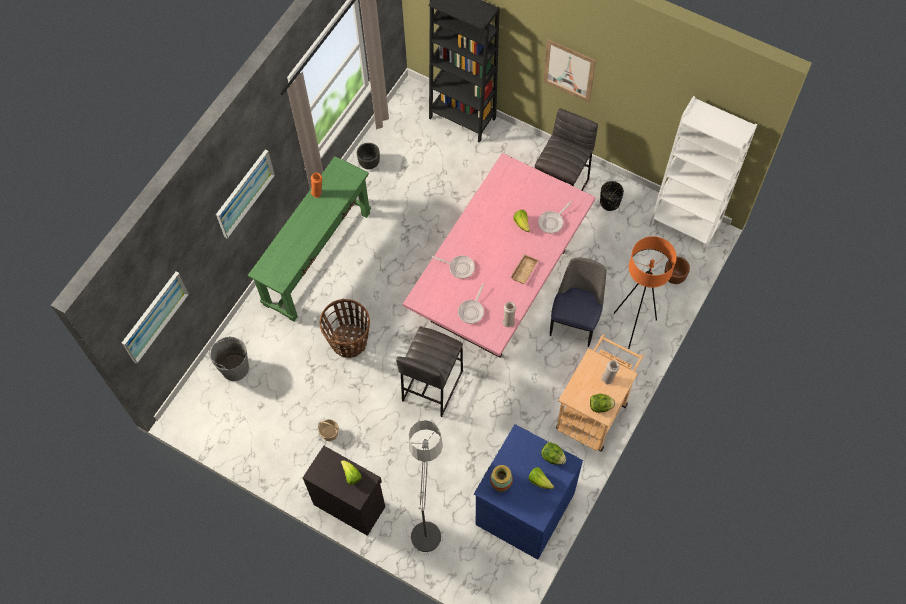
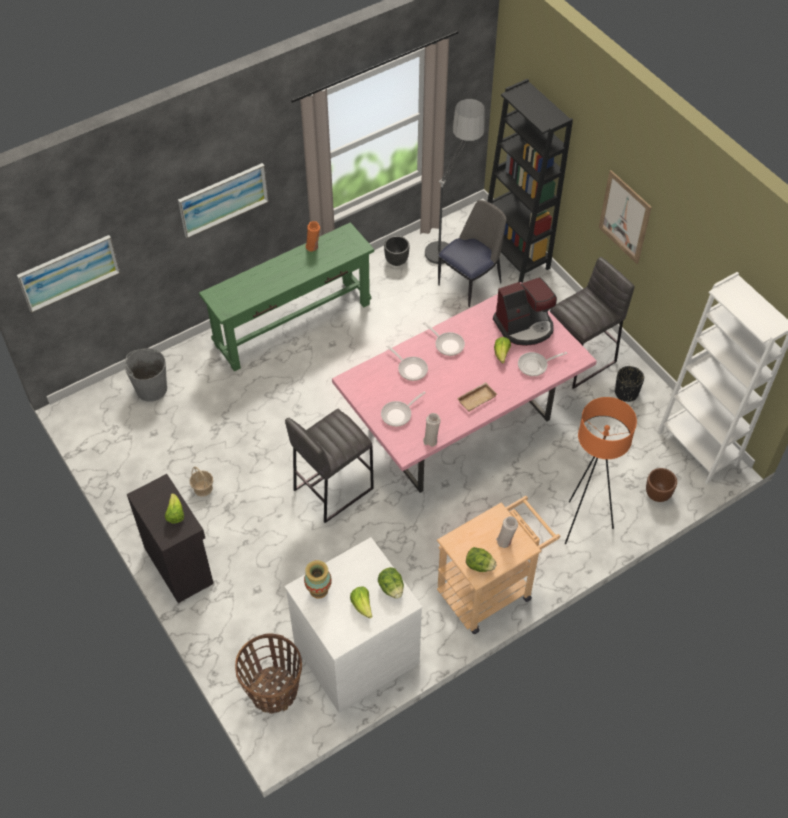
camera: 25 degrees right, 10 degrees down
basket [319,299,370,358] -> basket moved to [235,633,302,714]
floor lamp [406,420,443,555] -> floor lamp moved to [424,99,485,266]
blue dresser [474,424,583,560] -> white dresser [284,537,423,713]
chair [550,258,606,347] -> chair moved to [438,200,507,308]
none -> frying pan [423,322,465,356]
none -> coffee machine [493,277,557,346]

